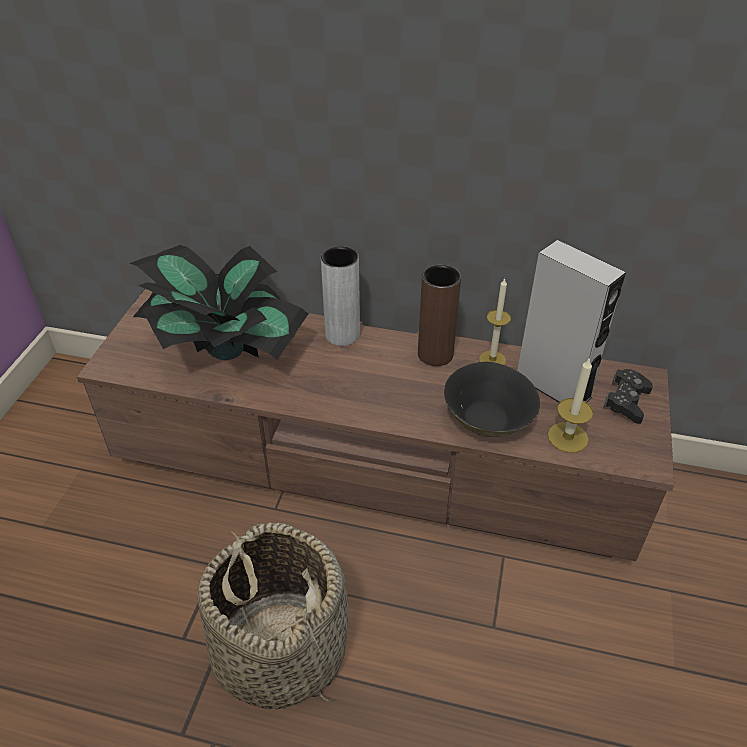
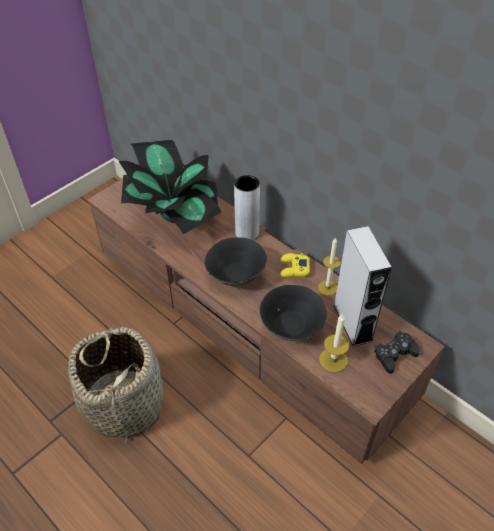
camera: 30 degrees right, 5 degrees up
brown vase [418,265,461,366] -> yellow game controller [280,253,310,277]
none -> black bowl [205,237,267,286]

